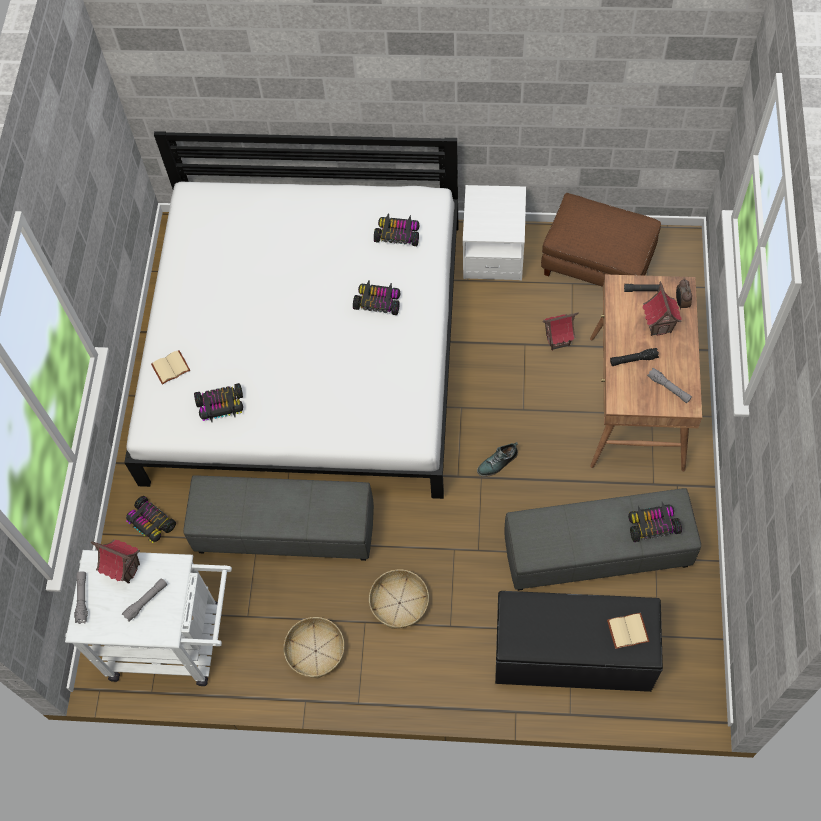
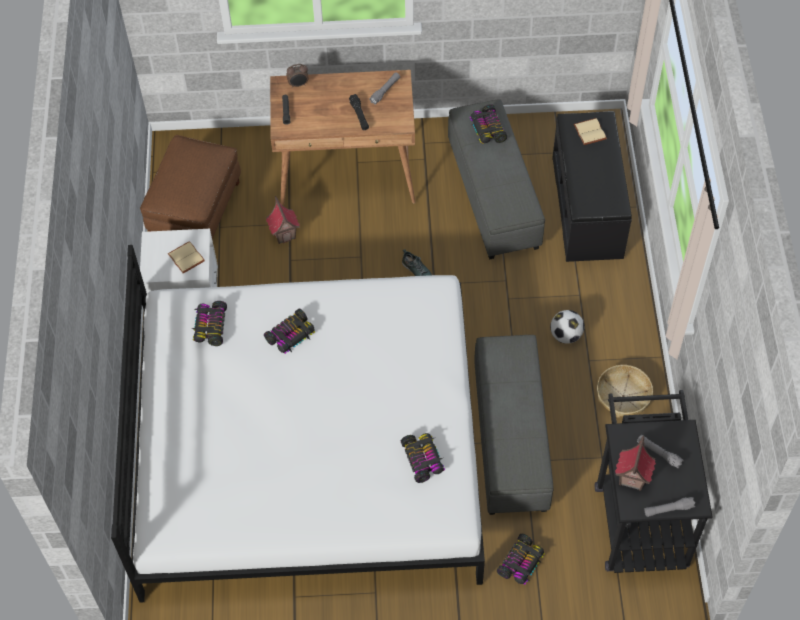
camera: 100 degrees left, 5 degrees down
white cart [65,550,232,686] -> black cart [595,390,713,573]
beige book [151,350,190,385] -> beige book moved to [168,241,205,273]
toy car [353,280,401,315] -> toy car turned 135 degrees counterclockwise [264,309,315,354]
basket [369,570,429,629] -> football [550,310,584,344]
toy house [643,281,682,336] -> none

